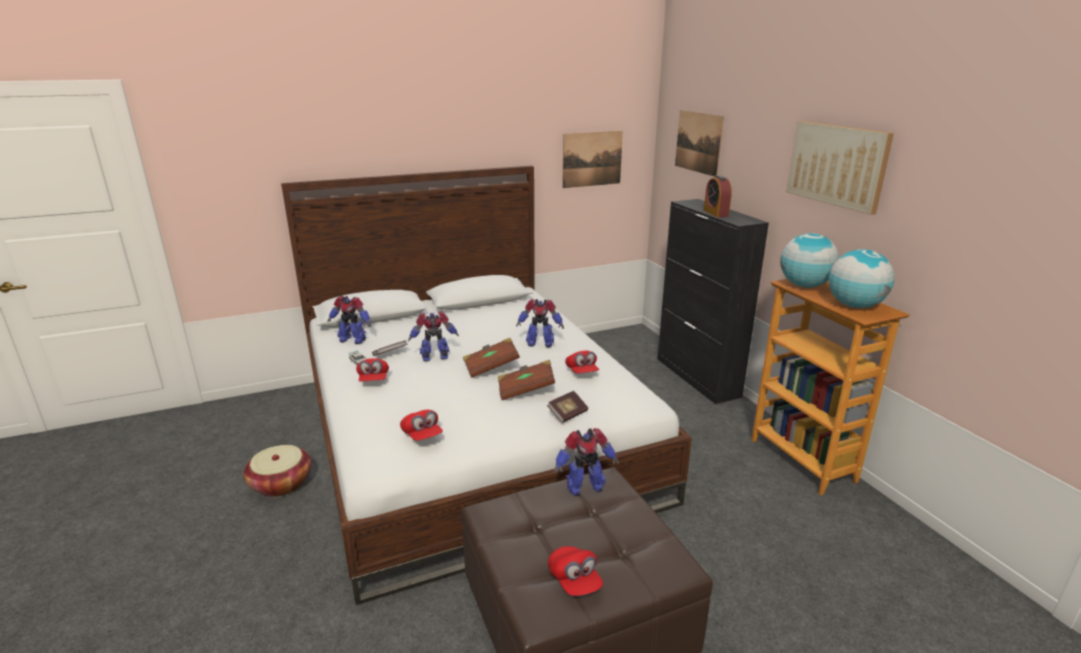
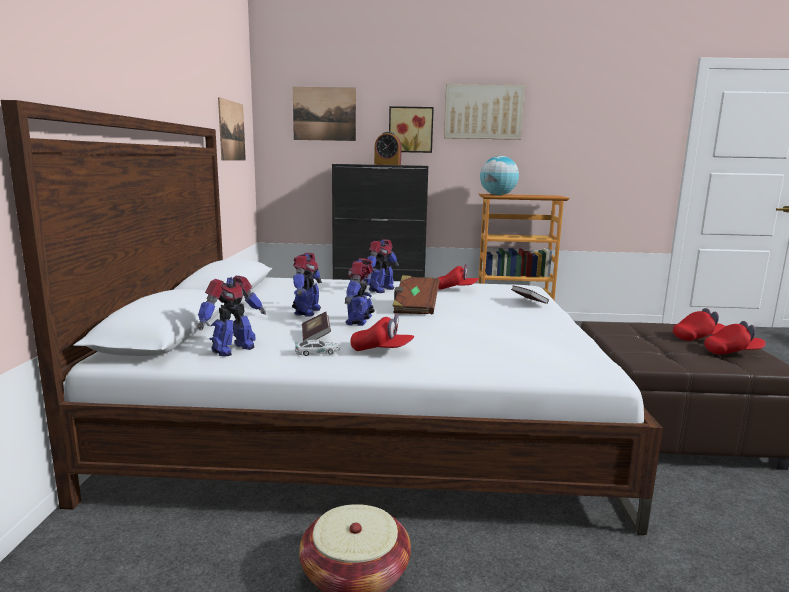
camera: 65 degrees left, 10 degrees down
red cap [400,410,443,441] -> red cap moved to [673,308,725,341]
brown book [498,360,555,400] -> none
toy robot [554,428,619,496] -> toy robot moved to [292,253,322,317]
globe [828,249,895,308] -> none
none -> picture [389,106,434,153]

